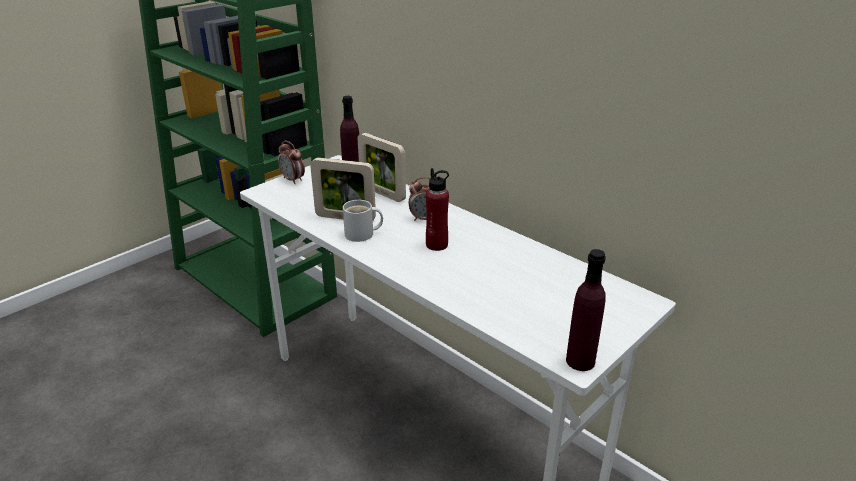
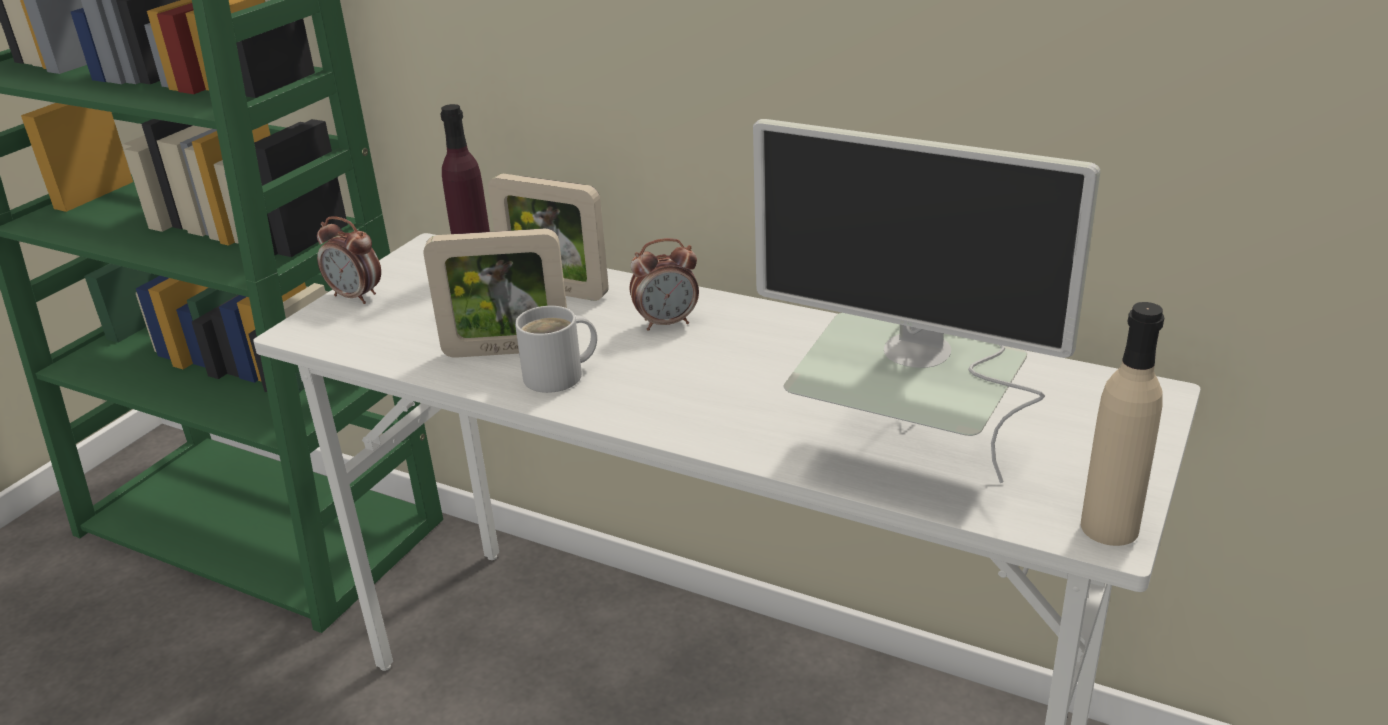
camera: 15 degrees left, 0 degrees up
red bottle [426,168,449,251] -> none
purple bottle [566,249,606,371] -> beige bottle [1081,302,1164,546]
none -> monitor [753,119,1100,483]

